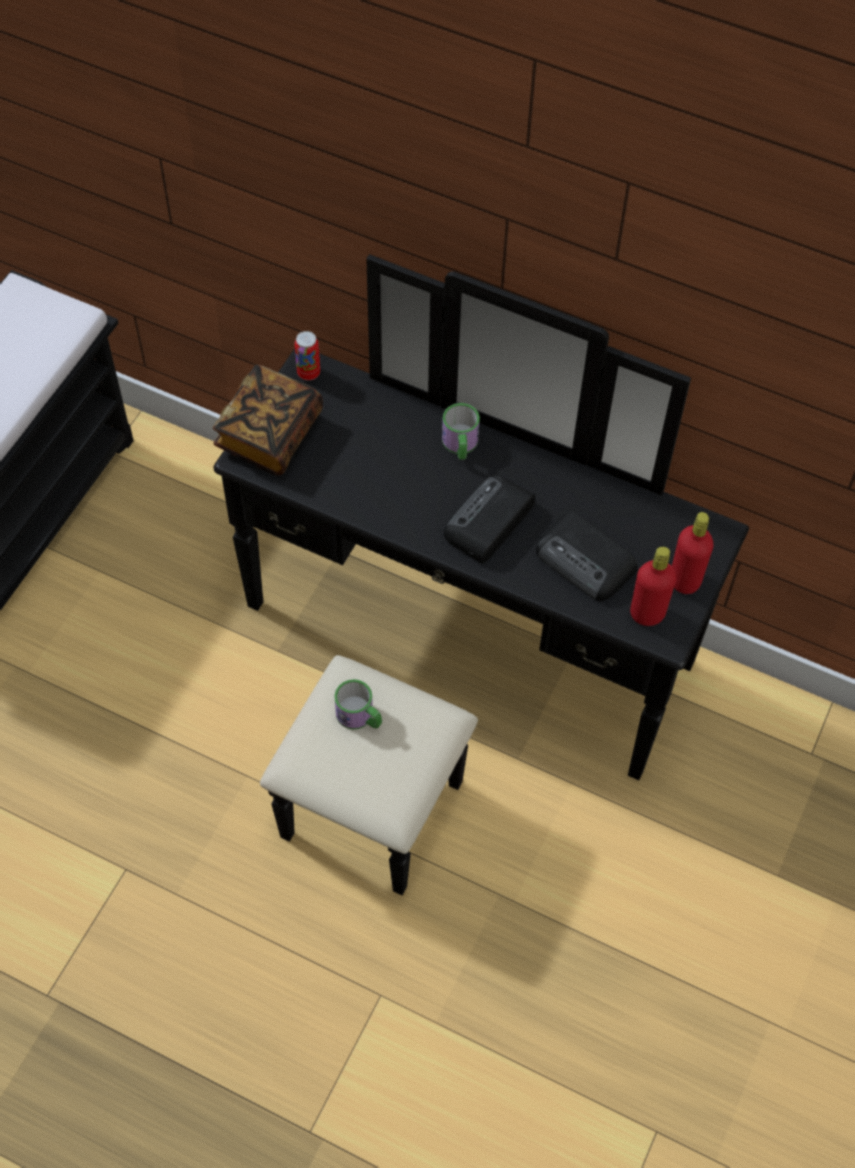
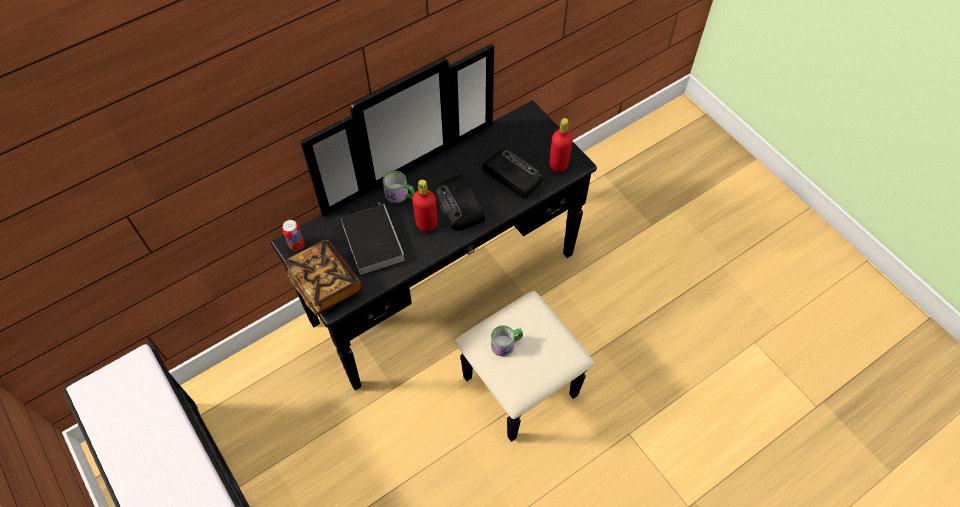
camera: 60 degrees left, 0 degrees up
radio [536,511,638,601] -> radio turned 120 degrees counterclockwise [483,149,543,199]
red bottle [672,512,713,594] -> red bottle moved to [412,180,437,232]
none -> book [341,202,405,275]

